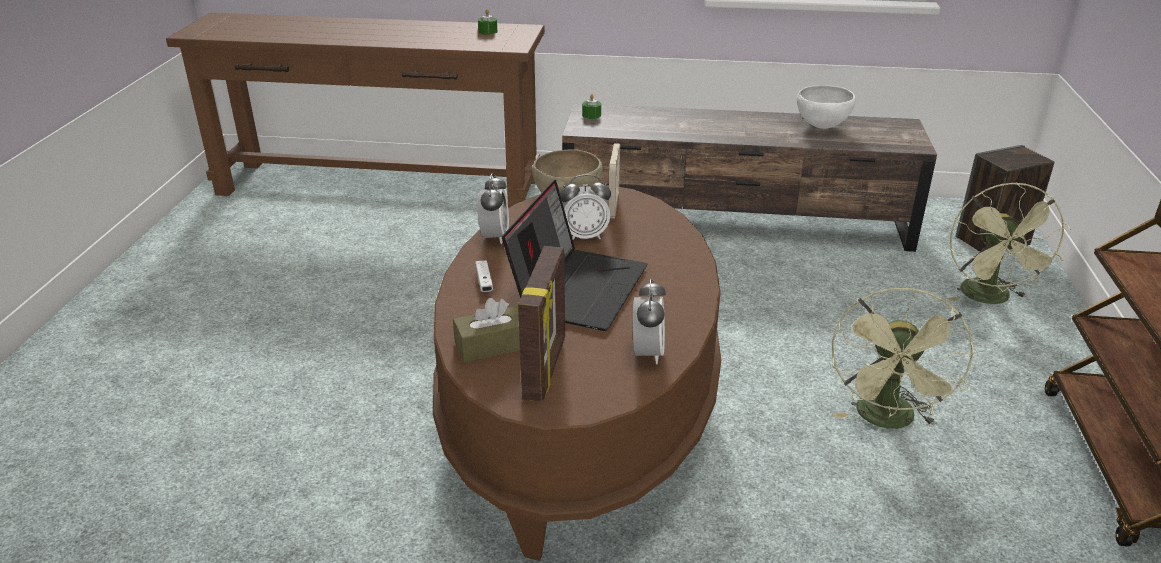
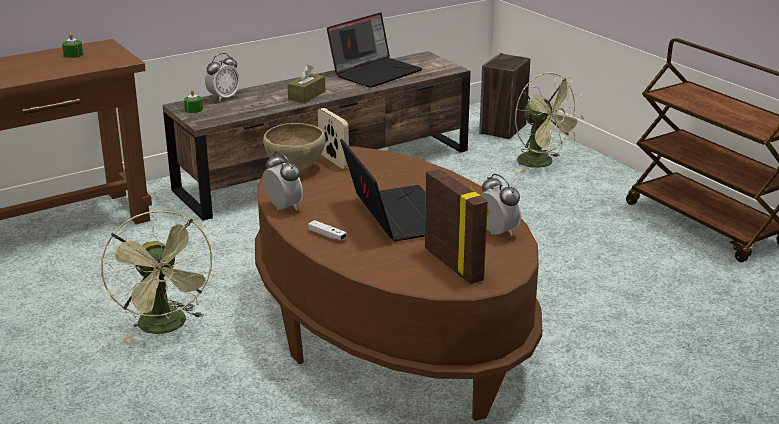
camera: 40 degrees left, 5 degrees down
brown tissue box [453,298,520,363] -> brown tissue box moved to [287,65,325,103]
alarm clock [560,175,611,240] -> alarm clock moved to [205,53,240,101]
white bowl [797,85,856,129] -> laptop [327,12,423,88]
green fan [832,288,974,429] -> green fan moved to [101,210,215,341]

